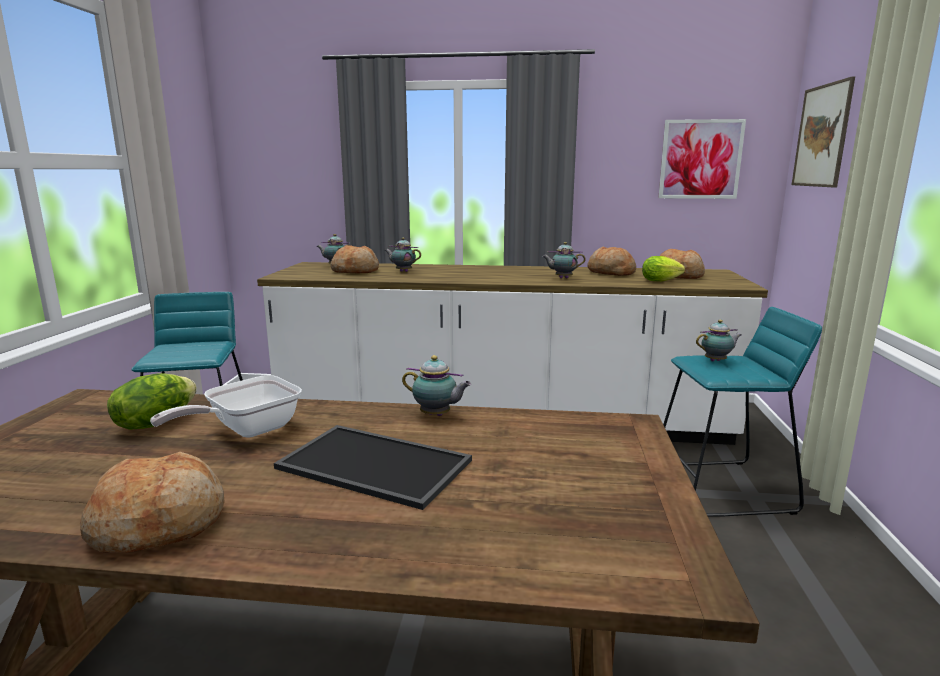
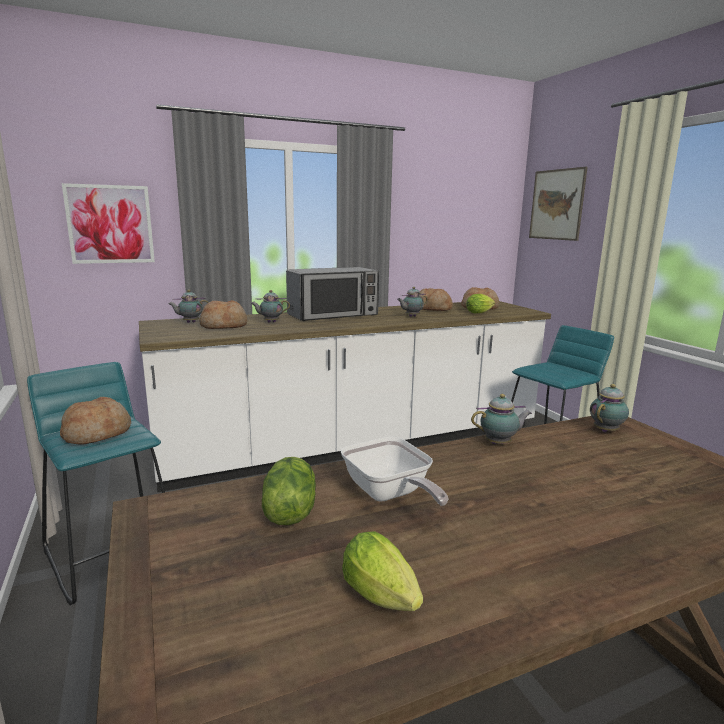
camera: 30 degrees left, 0 degrees up
bread [80,452,225,553] -> bread moved to [60,397,131,445]
frying pan [150,375,302,438] -> frying pan turned 45 degrees counterclockwise [341,436,449,506]
tray [274,425,472,510] -> none
picture [658,119,746,199] -> picture moved to [62,183,155,264]
teapot [696,320,742,362] -> teapot moved to [590,384,629,432]
none -> microwave [286,267,379,321]
none -> lettuce [342,531,423,611]

